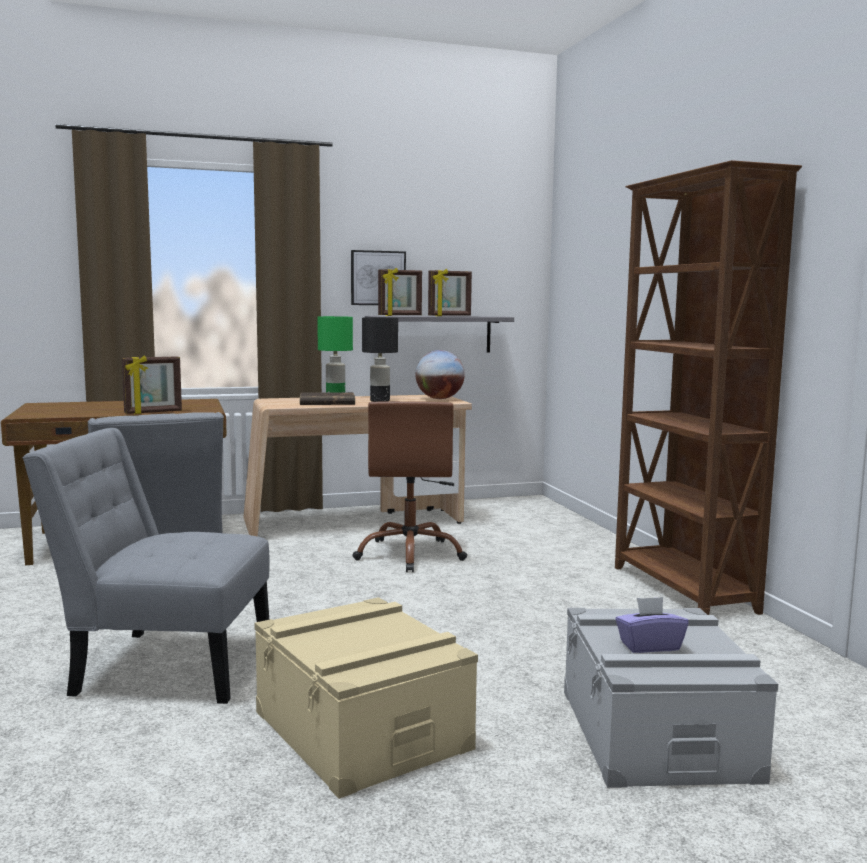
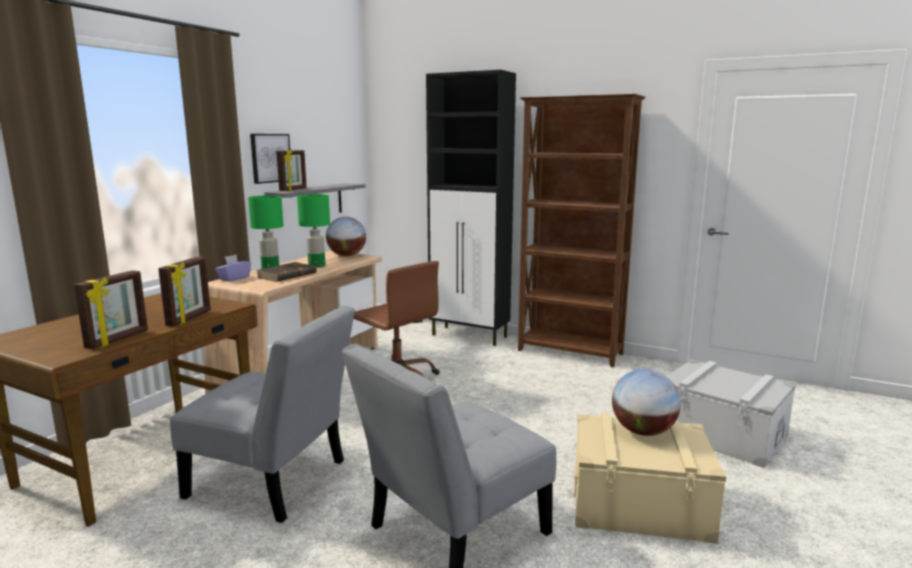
camera: 45 degrees left, 5 degrees up
black table lamp [362,317,398,402] -> green table lamp [297,194,330,267]
picture frame [428,269,472,316] -> picture frame moved to [74,270,148,349]
purple tissue box [616,597,689,653] -> purple tissue box moved to [215,255,251,282]
none -> black cabinet [426,70,516,346]
none -> globe [612,369,681,436]

